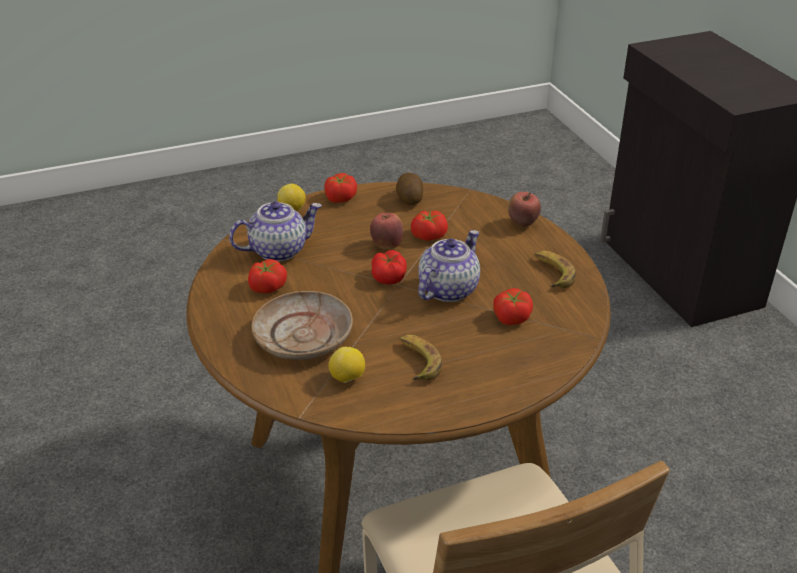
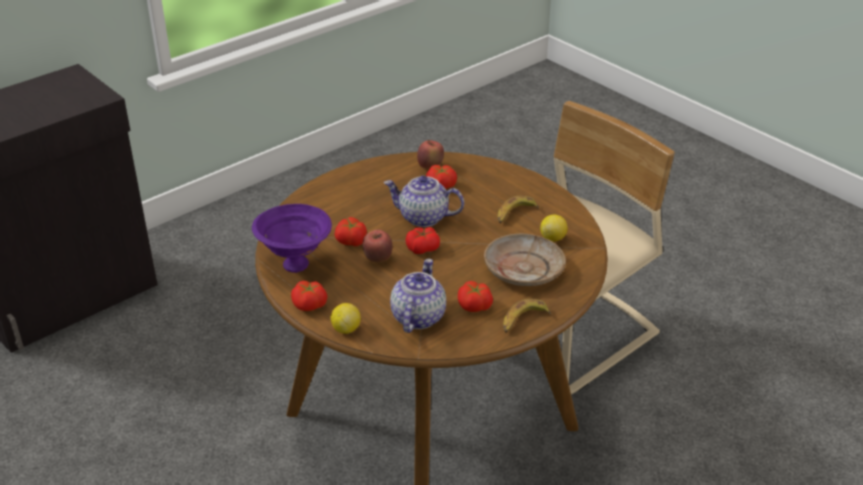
camera: 110 degrees left, 0 degrees up
teapot [229,201,322,262] -> teapot turned 60 degrees clockwise [390,259,446,333]
potato [396,173,423,205] -> purple bowl [252,204,332,273]
apple [508,192,541,227] -> apple moved to [417,140,444,169]
banana [534,251,576,288] -> banana moved to [503,298,551,333]

